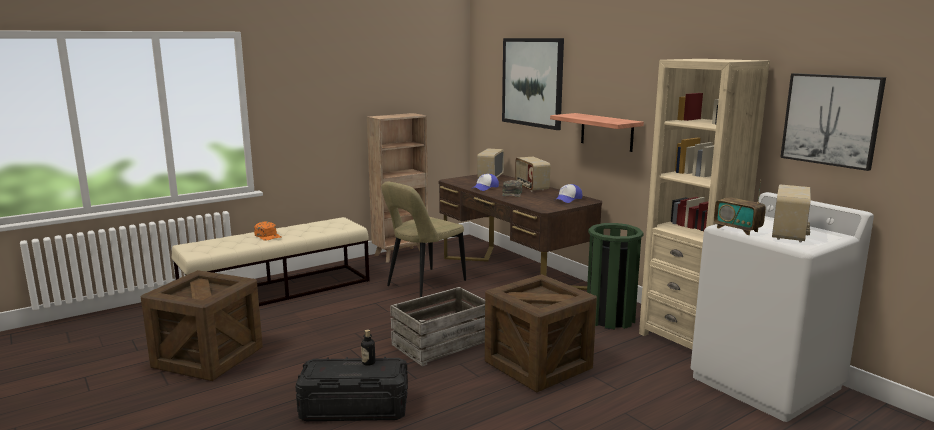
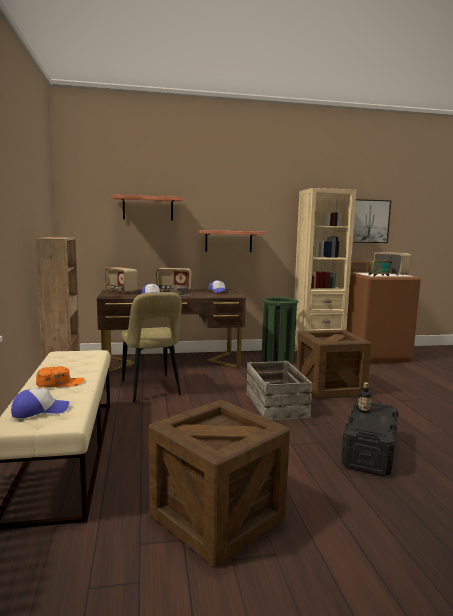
camera: 65 degrees left, 5 degrees down
picture [502,38,564,130] -> shelf [112,195,183,221]
white washing machine [691,192,874,422] -> brown washing machine [346,261,421,364]
none -> cap [11,389,69,418]

